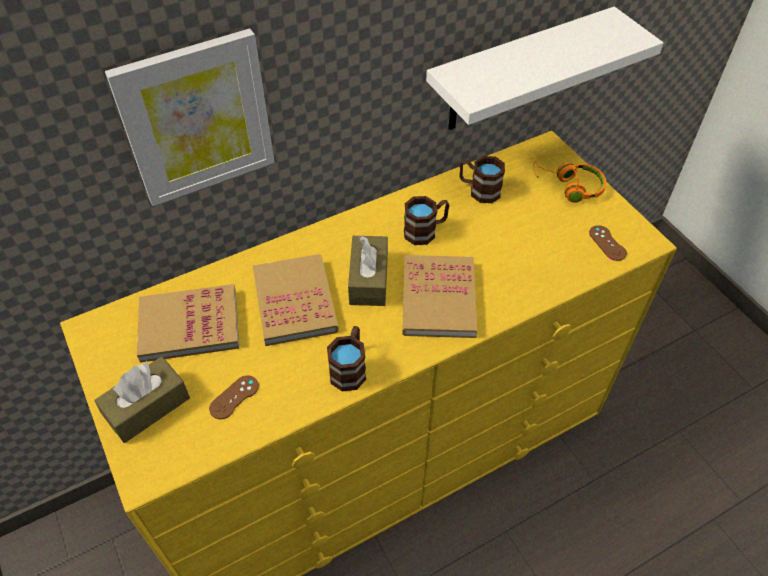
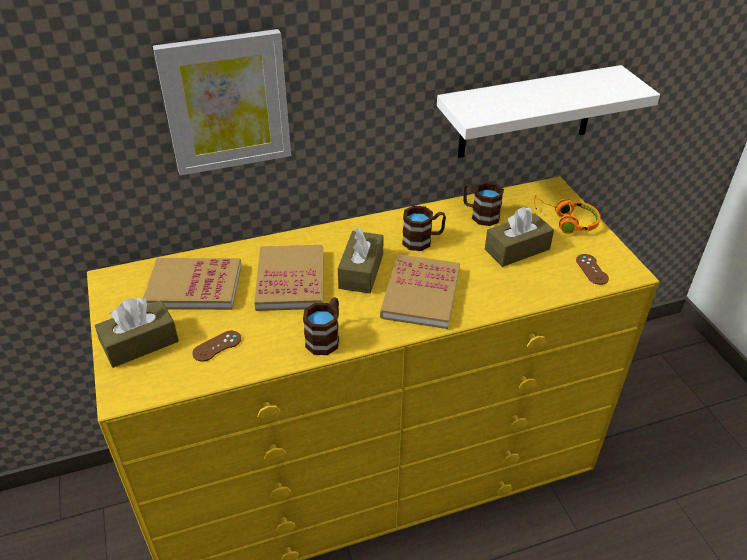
camera: 10 degrees right, 10 degrees down
none -> brown tissue box [485,207,554,267]

